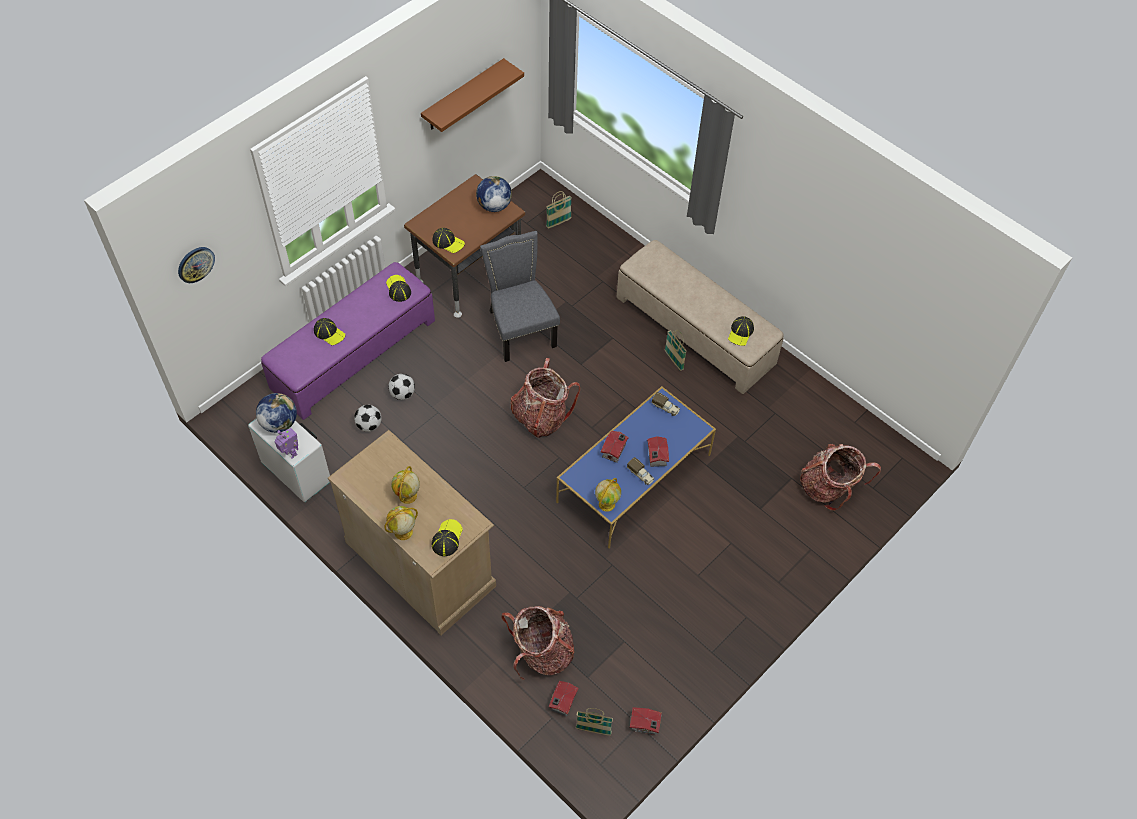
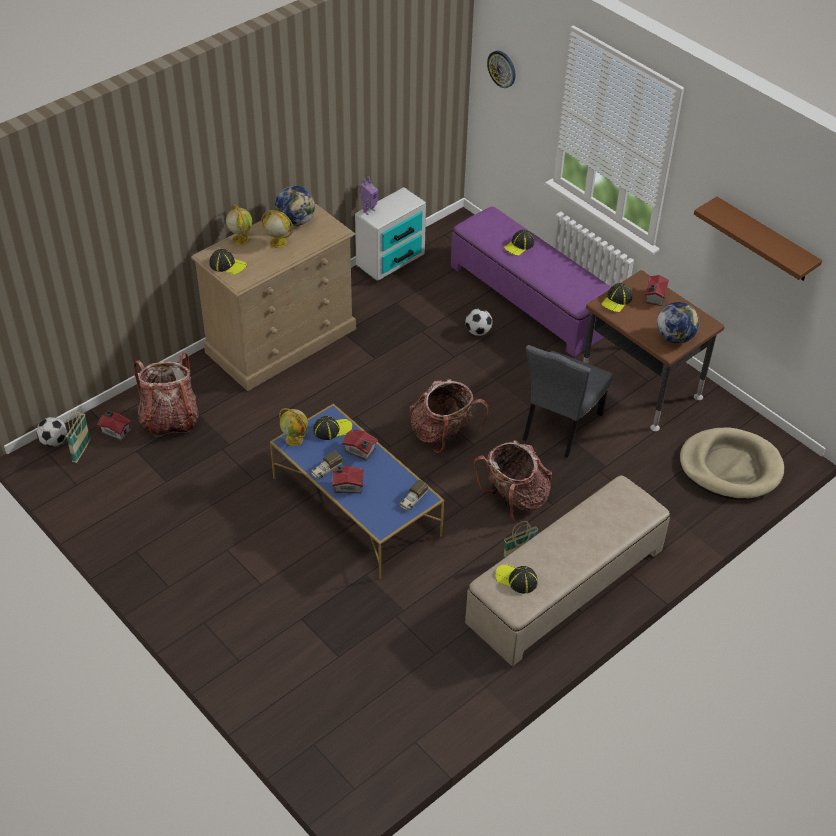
camera: 95 degrees right, 10 degrees down
globe [256,393,297,433] -> globe moved to [275,186,315,226]
football [354,405,382,432] -> football moved to [36,417,67,447]
cap [386,275,411,302] -> cap moved to [313,416,352,440]
grey chair [480,231,560,362] -> grey chair turned 135 degrees clockwise [523,345,613,458]
basket [546,191,572,228] -> beige dog bed [679,427,784,500]
toy house [630,707,662,735] -> toy house moved to [645,275,669,306]
backpack [800,444,881,511] -> backpack moved to [474,440,552,521]

